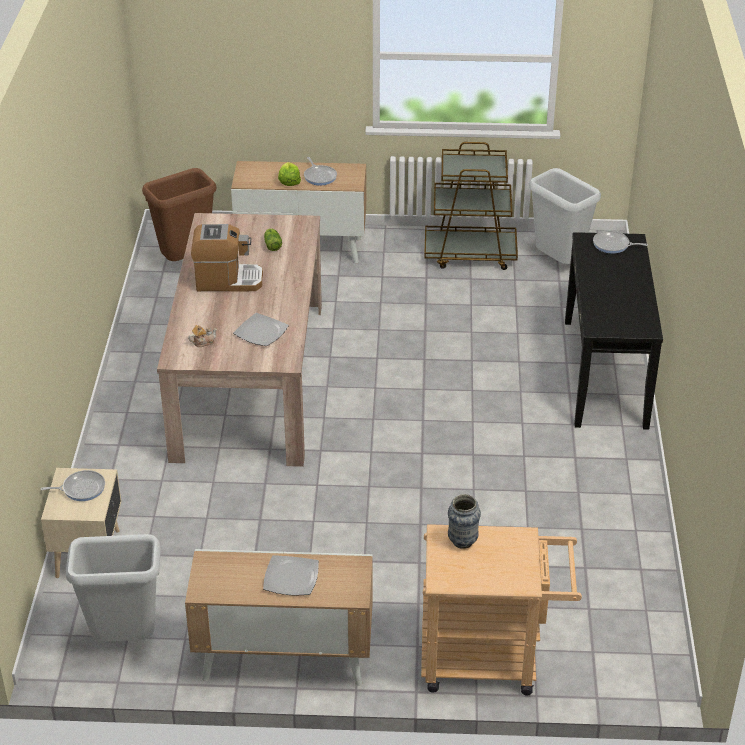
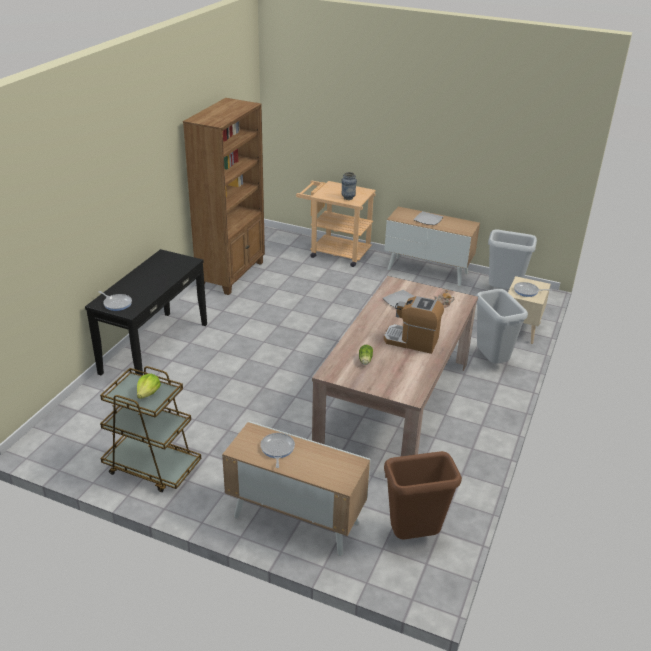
camera: 160 degrees left, 5 degrees down
lettuce [278,162,301,186] -> lettuce moved to [137,374,161,399]
grey trash can [529,168,601,264] -> grey trash can moved to [476,289,528,364]
none -> brown bookcase [183,98,265,295]

